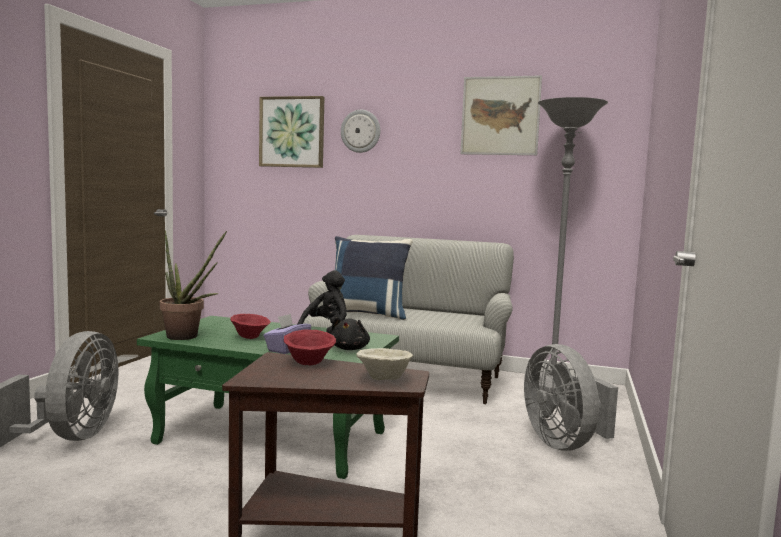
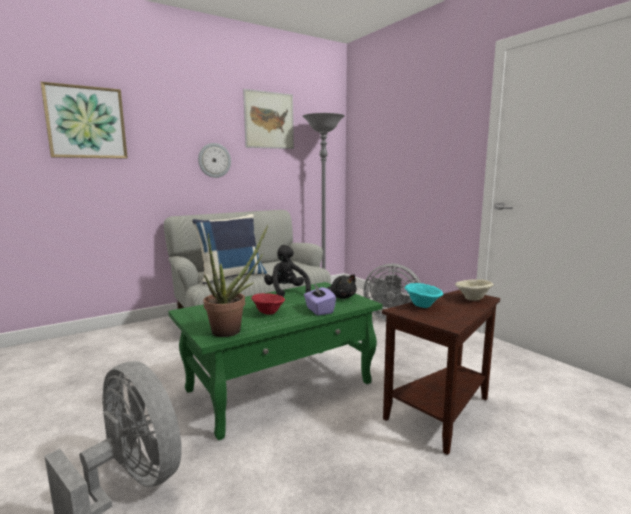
camera: 50 degrees left, 5 degrees up
red bowl [284,329,336,365] -> turquoise bowl [405,283,443,308]
wall clock [341,110,380,153] -> wall clock moved to [198,143,231,178]

